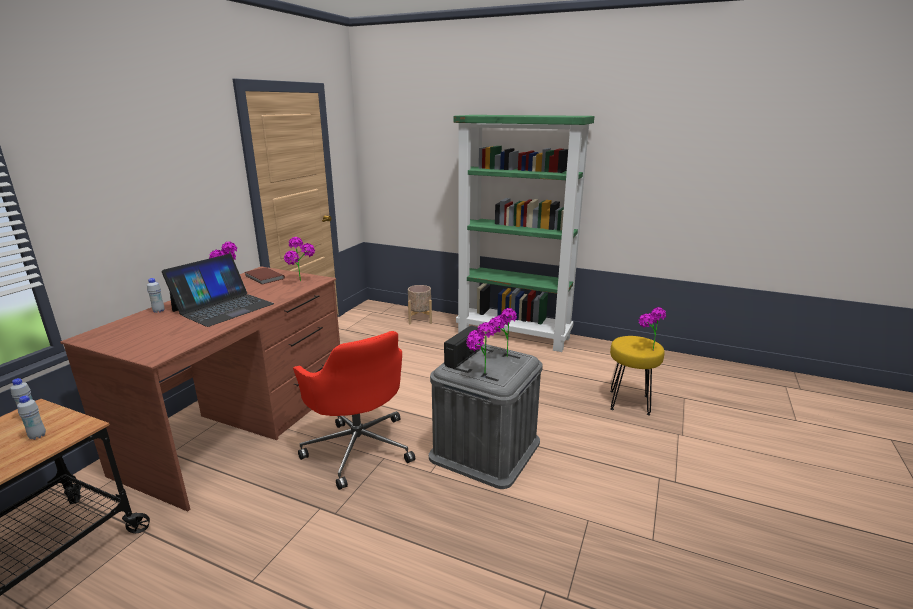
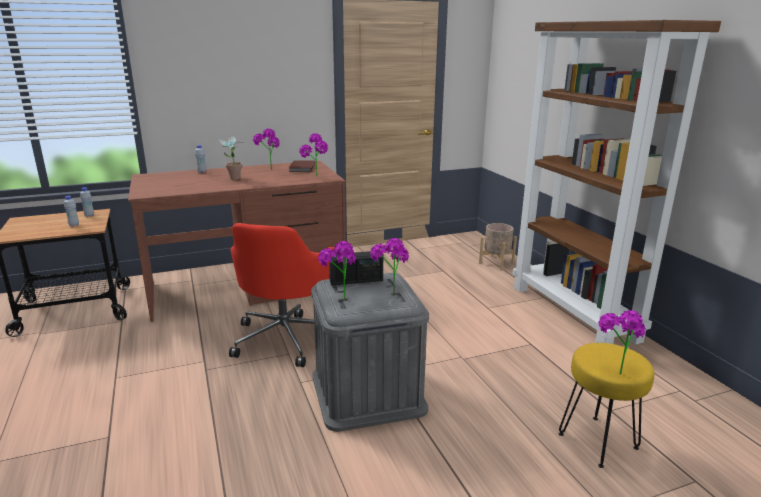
camera: 45 degrees right, 0 degrees up
laptop [161,254,274,327] -> potted plant [217,134,245,180]
green bookcase [454,115,594,352] -> brown bookcase [512,20,721,344]

